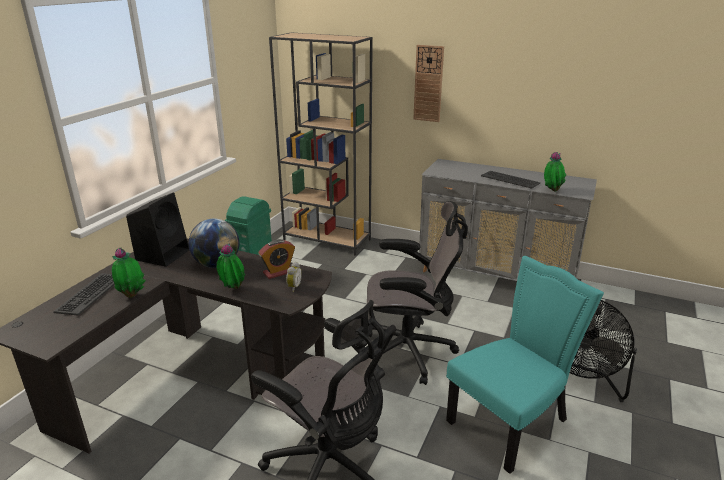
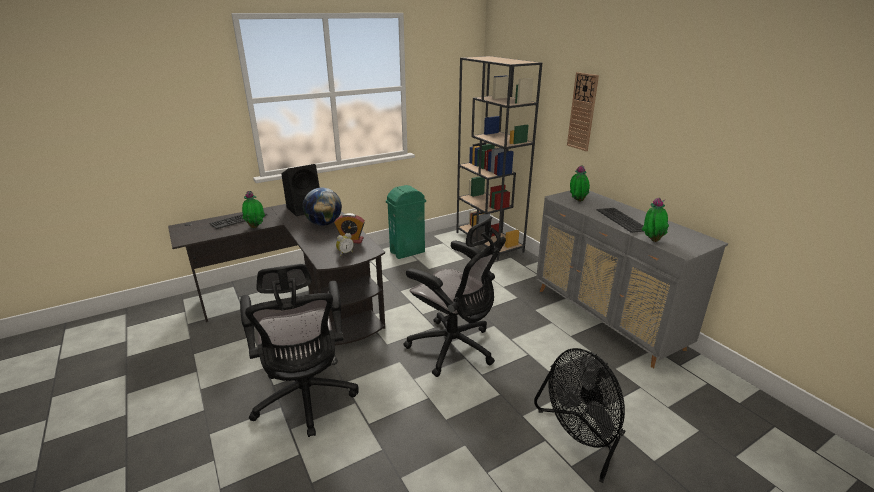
camera: 35 degrees right, 0 degrees up
potted plant [216,243,245,289] -> potted plant moved to [570,166,590,202]
turquoise chair [446,256,604,474] -> none

